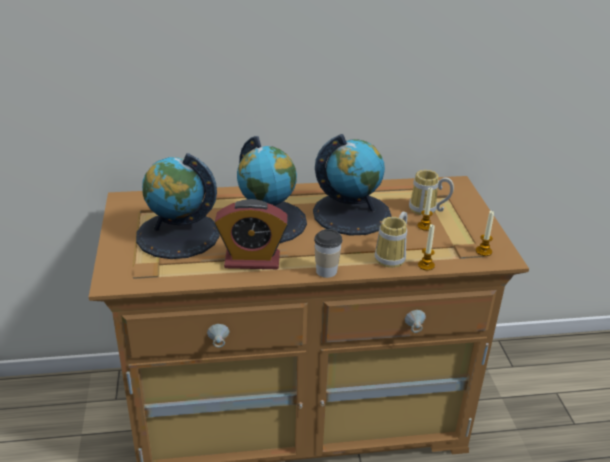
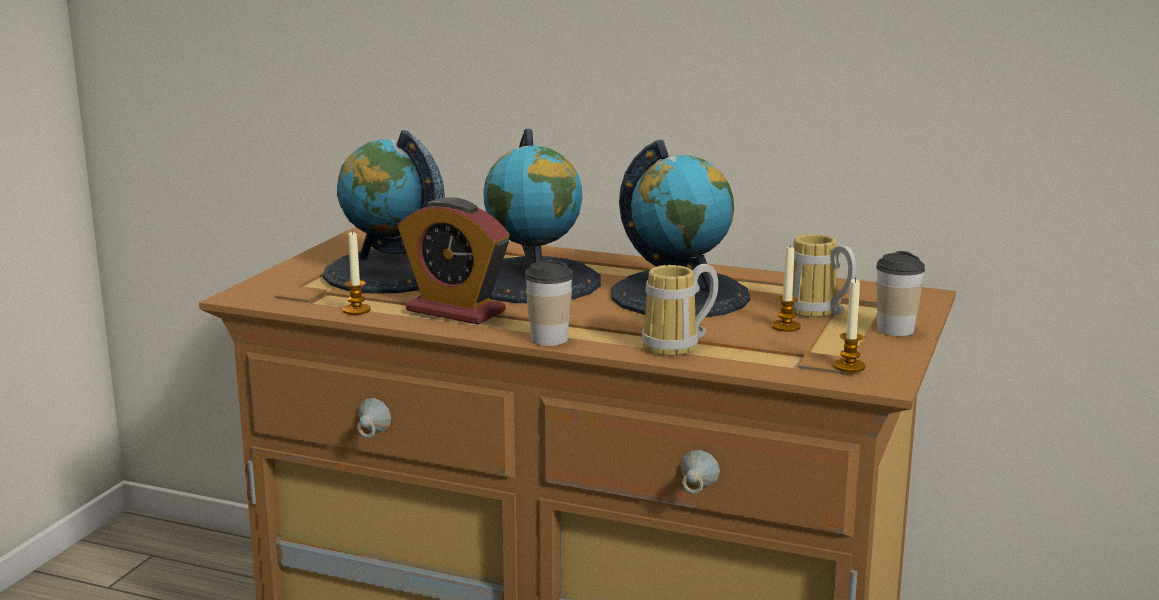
camera: 30 degrees right, 15 degrees down
candle [418,224,435,271] -> candle moved to [343,230,371,315]
none -> cup [876,251,925,336]

